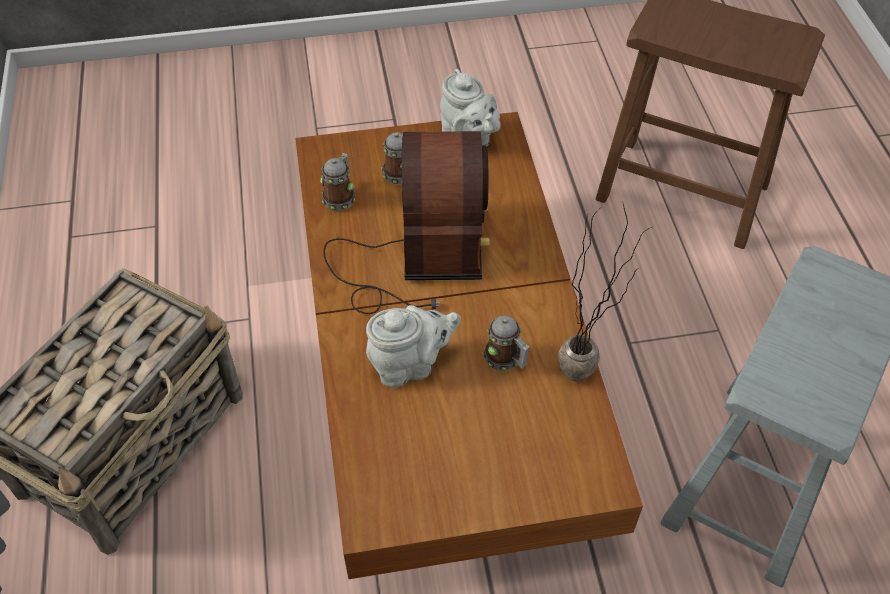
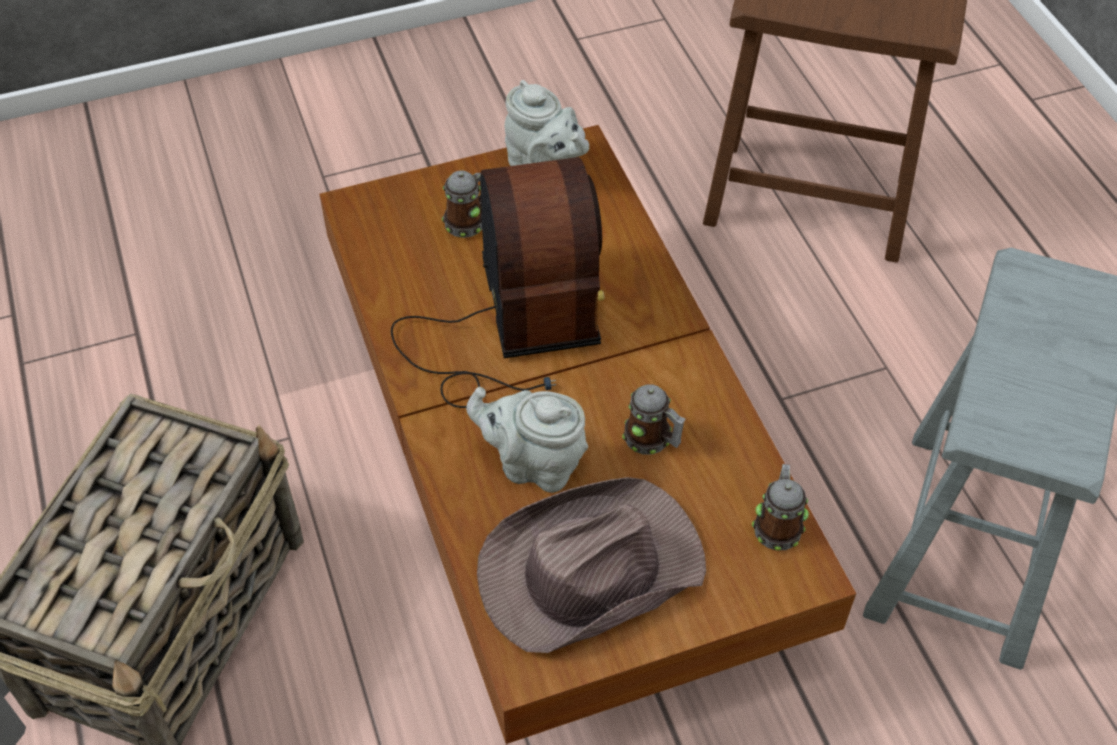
camera: 10 degrees left, 0 degrees up
mug [320,153,355,211] -> mug moved to [752,464,809,551]
grey teapot [366,305,461,387] -> grey teapot turned 135 degrees counterclockwise [466,387,588,493]
potted plant [558,204,652,382] -> none
none -> brown hat [477,477,706,653]

